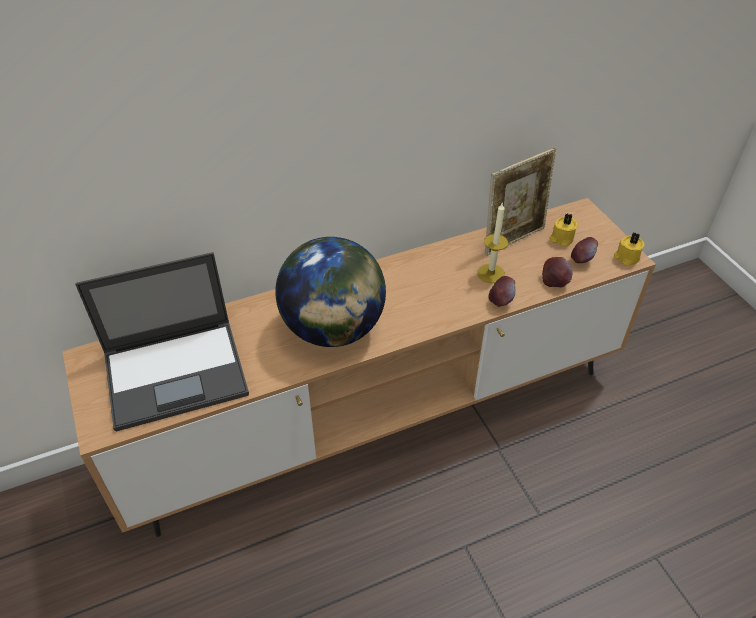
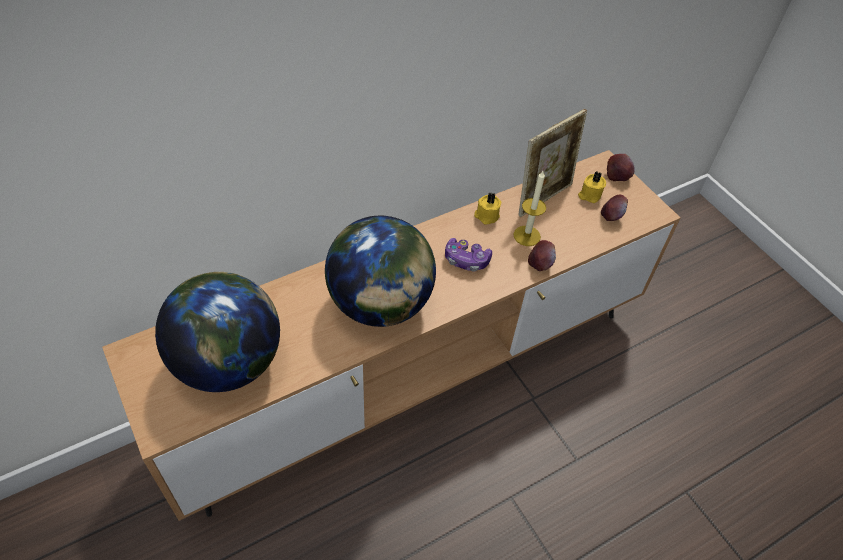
camera: 10 degrees left, 5 degrees up
laptop [75,252,249,432] -> globe [155,272,280,392]
apple [542,257,572,287] -> apple moved to [607,154,635,181]
yellow candle [614,232,645,265] -> yellow candle moved to [474,192,501,224]
none -> game controller [445,238,492,272]

